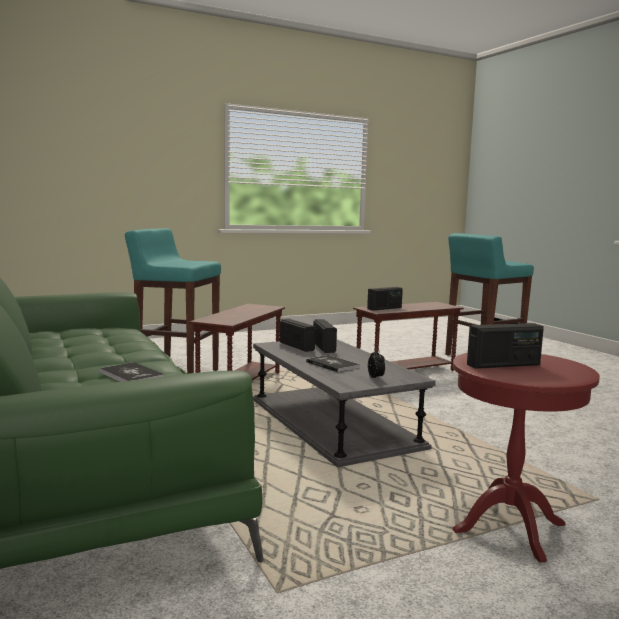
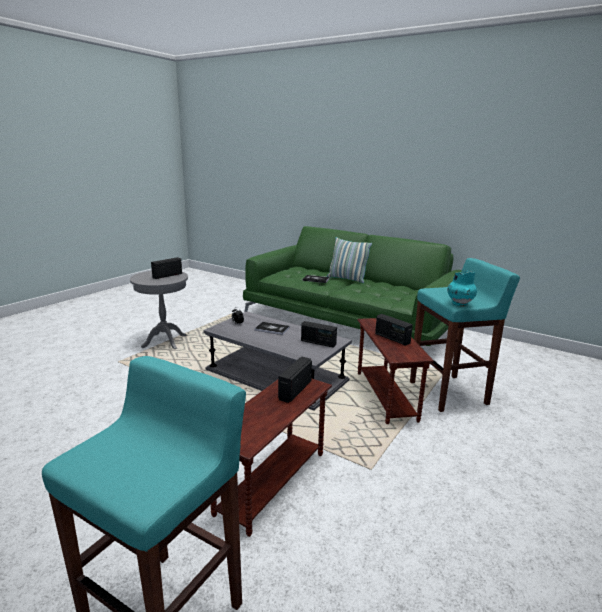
camera: 150 degrees right, 10 degrees up
radio [313,319,337,353] -> radio moved to [375,314,413,346]
red side table [452,353,600,562] -> grey side table [130,271,188,349]
none -> pillow [327,237,372,283]
none -> turquoise vase [447,271,477,306]

